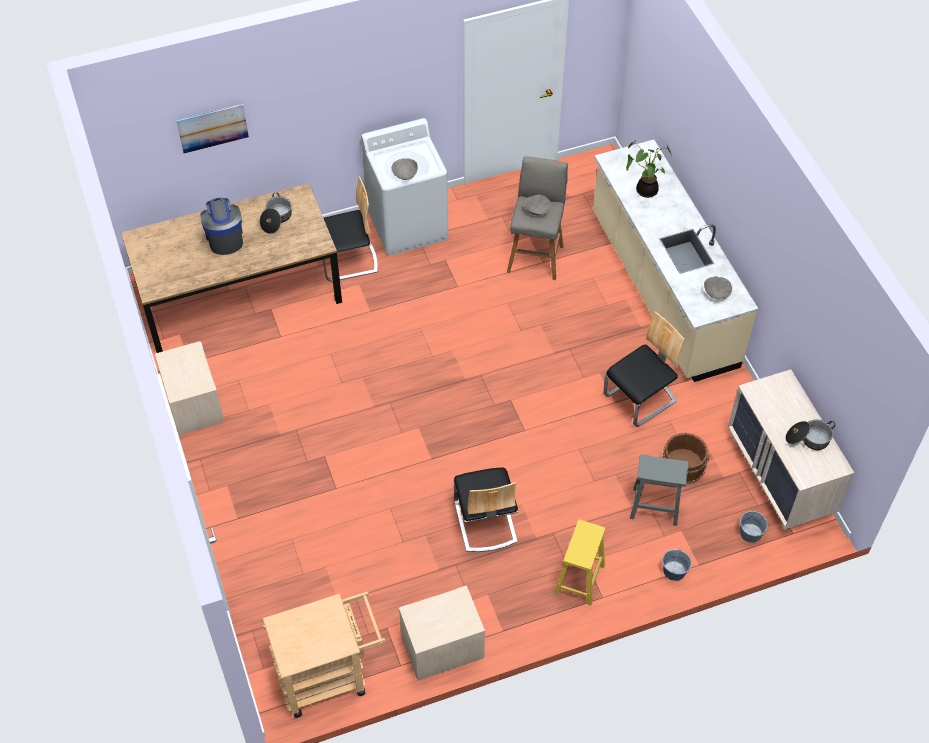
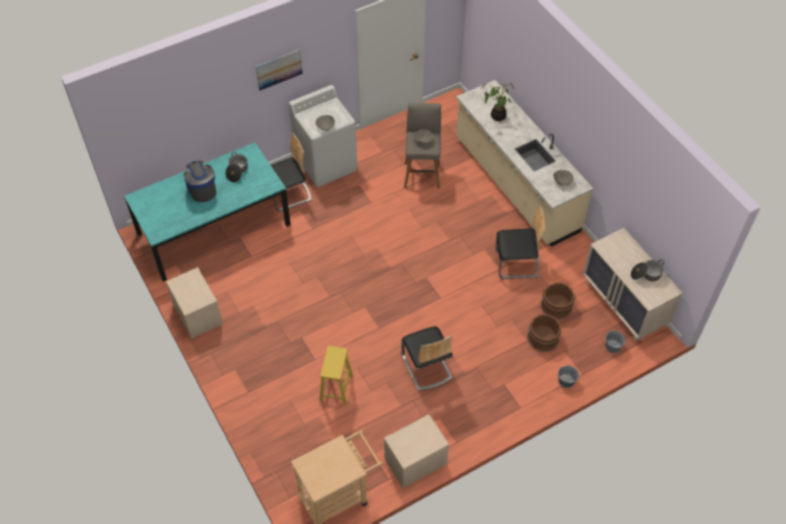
camera: 10 degrees left, 0 degrees up
brown dining table [121,183,342,353] -> turquoise dining table [124,142,291,282]
picture [176,104,249,154] -> picture moved to [256,49,303,91]
yellow stool [554,520,605,606] -> yellow stool moved to [319,346,353,405]
chair [603,311,685,427] -> chair turned 45 degrees clockwise [496,206,545,279]
grey stool [630,455,688,526] -> brown bucket [527,314,561,352]

